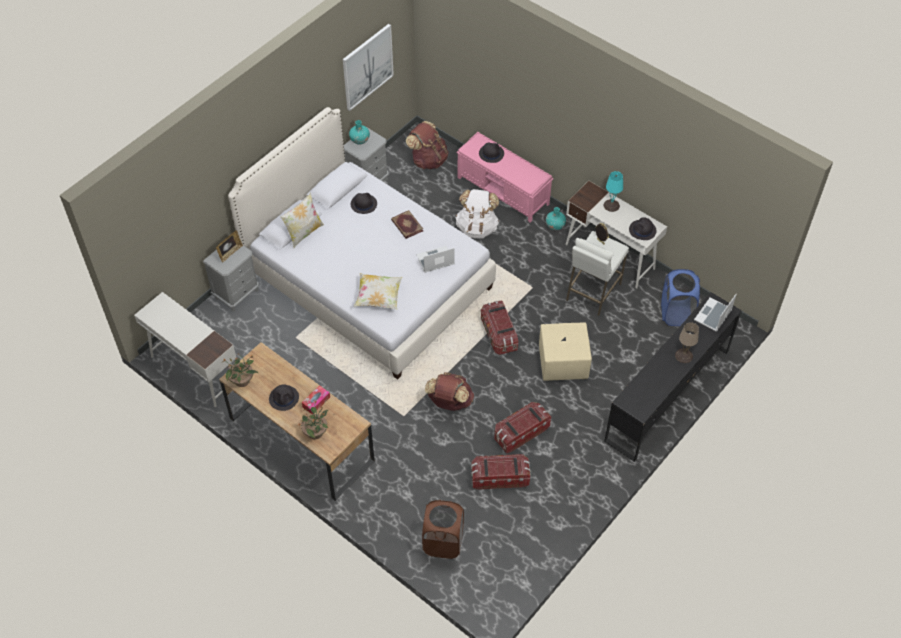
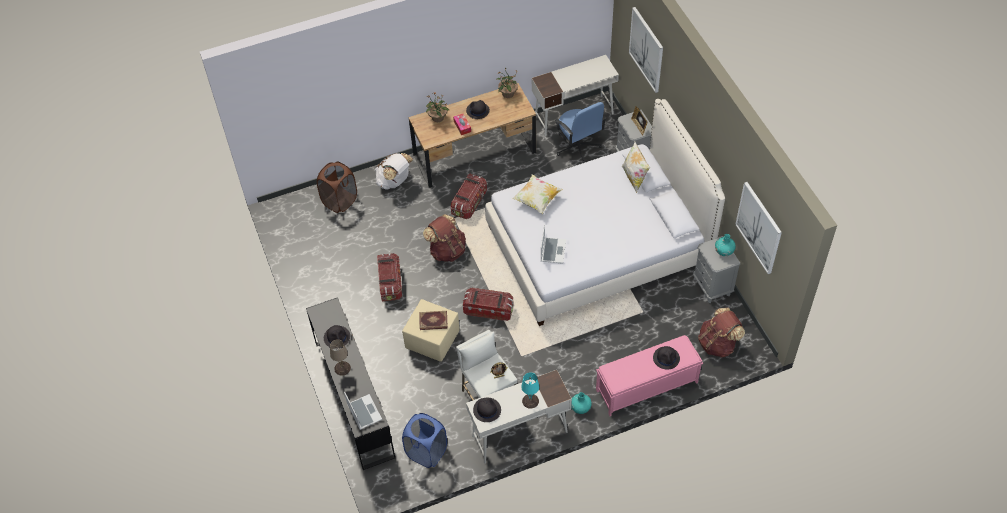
camera: 120 degrees right, 0 degrees up
black hat [351,193,377,214] -> black hat moved to [324,325,350,349]
book [391,210,423,239] -> book moved to [419,311,448,330]
white backpack [455,189,499,239] -> white backpack moved to [375,153,413,190]
storage box [471,454,531,490] -> storage box moved to [451,174,487,219]
none -> blue office chair [555,102,606,163]
none -> picture [629,7,663,93]

